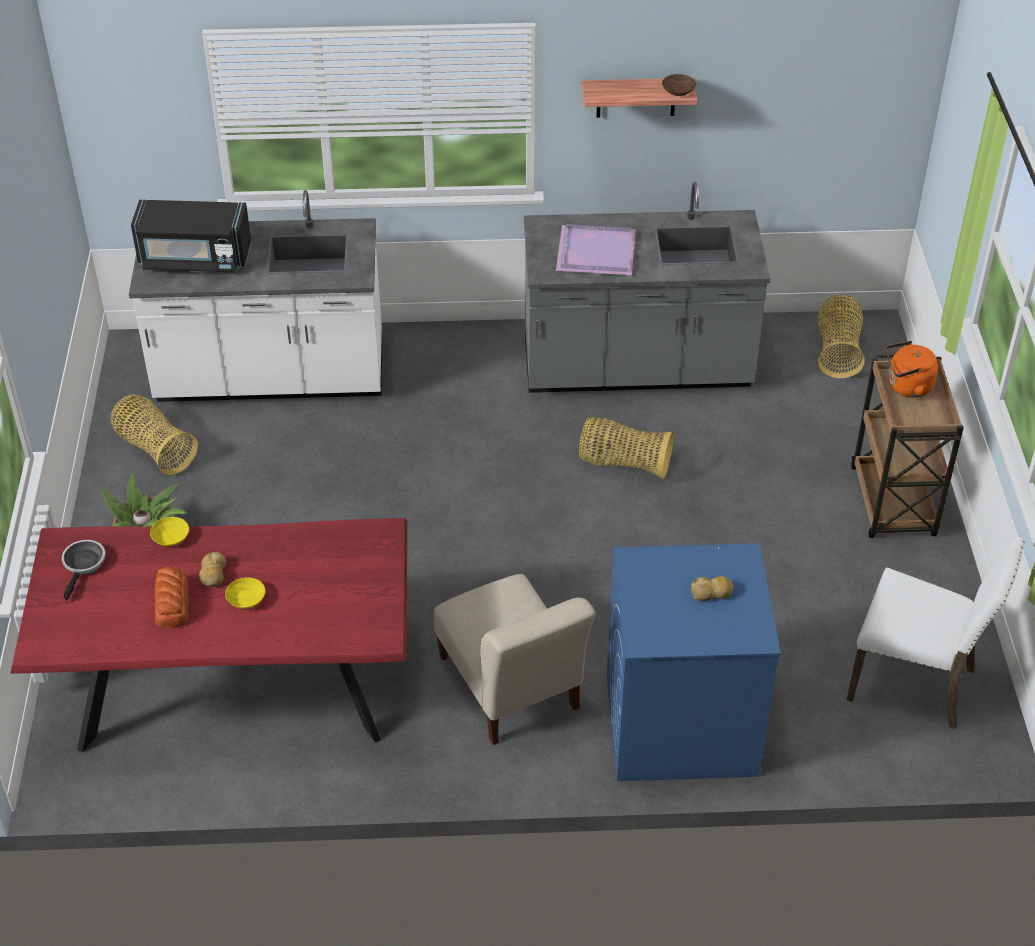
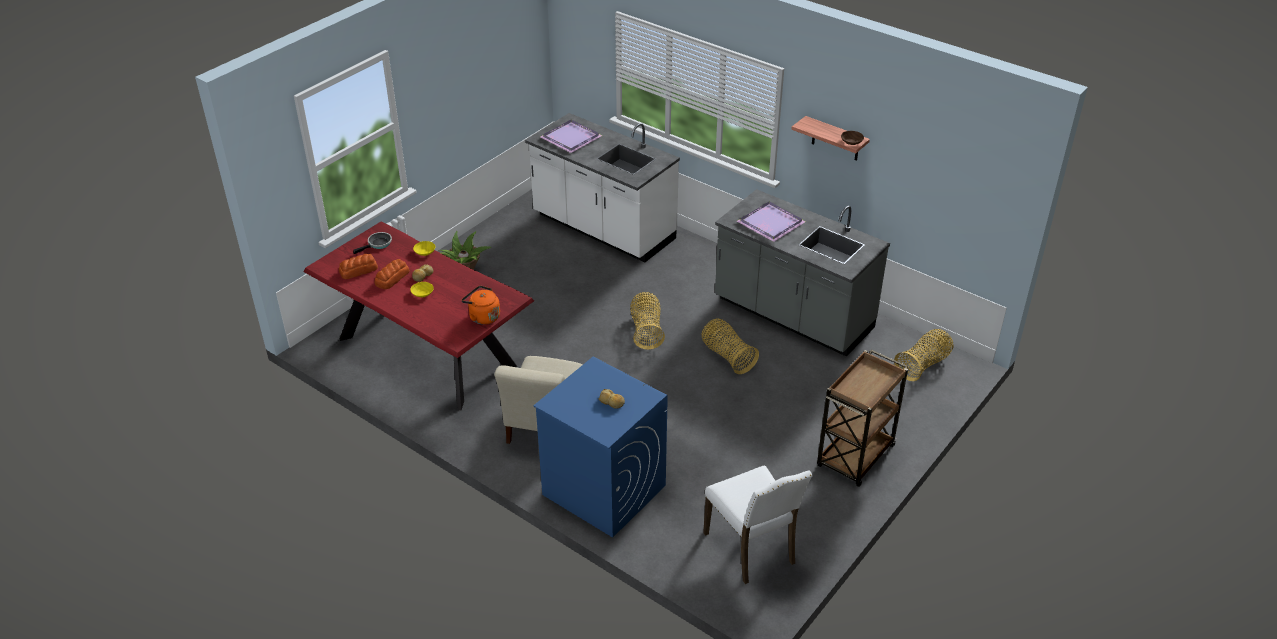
camera: 40 degrees right, 5 degrees down
basket [111,394,198,475] -> basket moved to [630,292,665,350]
black microwave [131,200,251,272] -> purple tray [540,120,602,153]
orange kettle [886,341,938,398] -> orange kettle moved to [462,286,500,325]
none -> bread [339,254,378,279]

